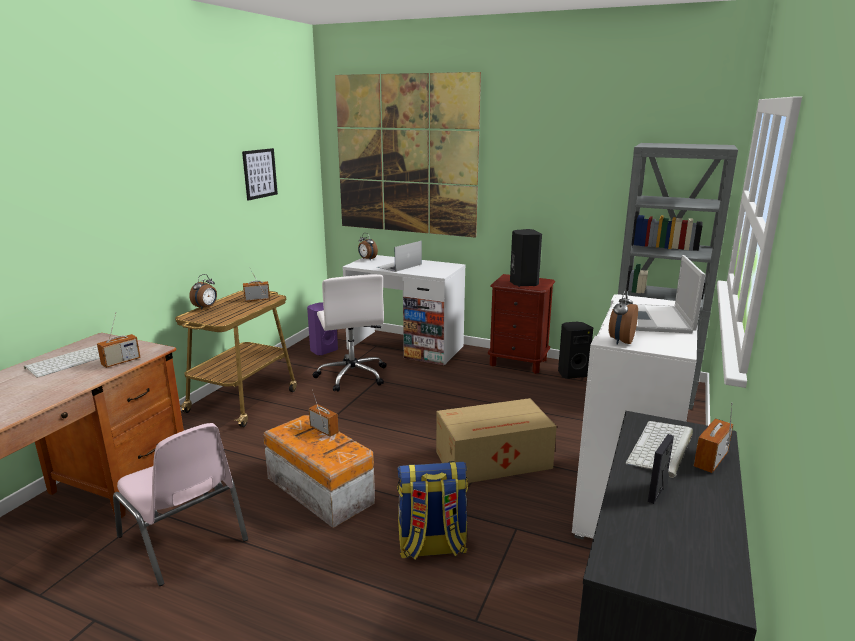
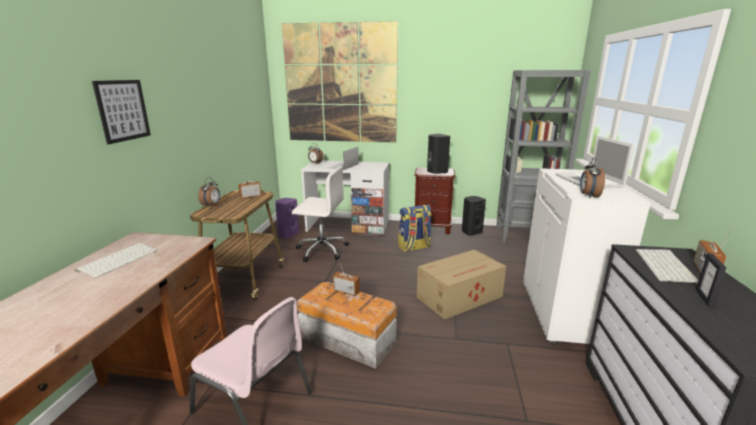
camera: 15 degrees left, 0 degrees up
radio [97,312,141,368] -> none
picture [242,148,278,201] -> picture moved to [92,80,151,144]
white office chair [313,274,386,392] -> white office chair turned 45 degrees counterclockwise [292,166,349,262]
backpack [397,461,468,560] -> backpack moved to [398,205,432,252]

